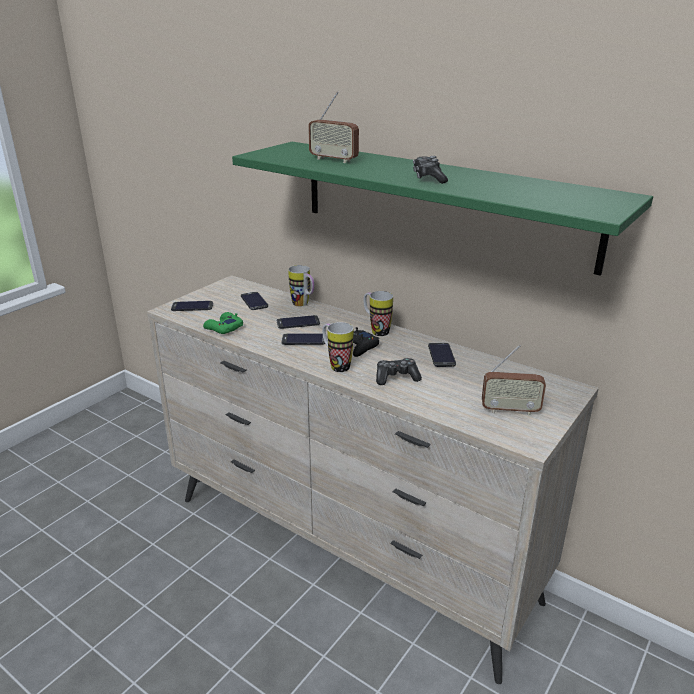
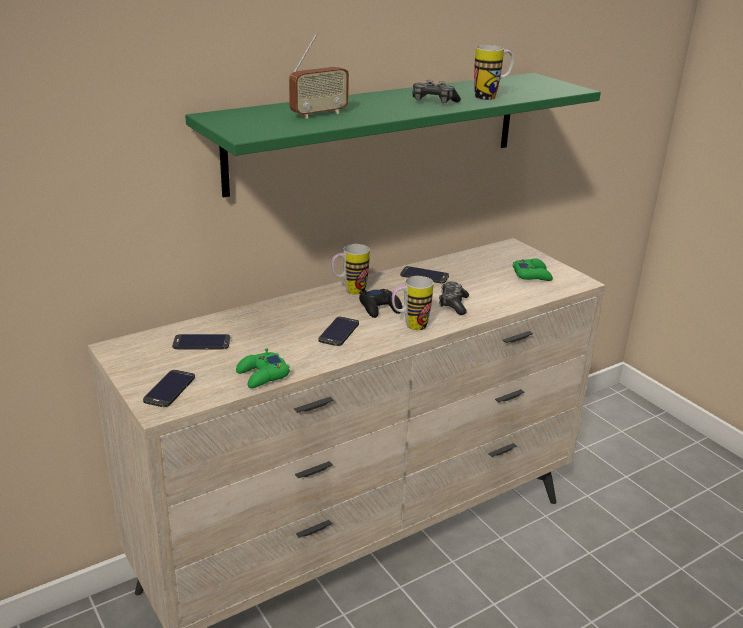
camera: 70 degrees left, 0 degrees up
phone [277,315,320,329] -> none
mug [288,265,314,307] -> mug moved to [474,45,514,100]
radio [482,345,546,416] -> green game controller [512,258,553,281]

